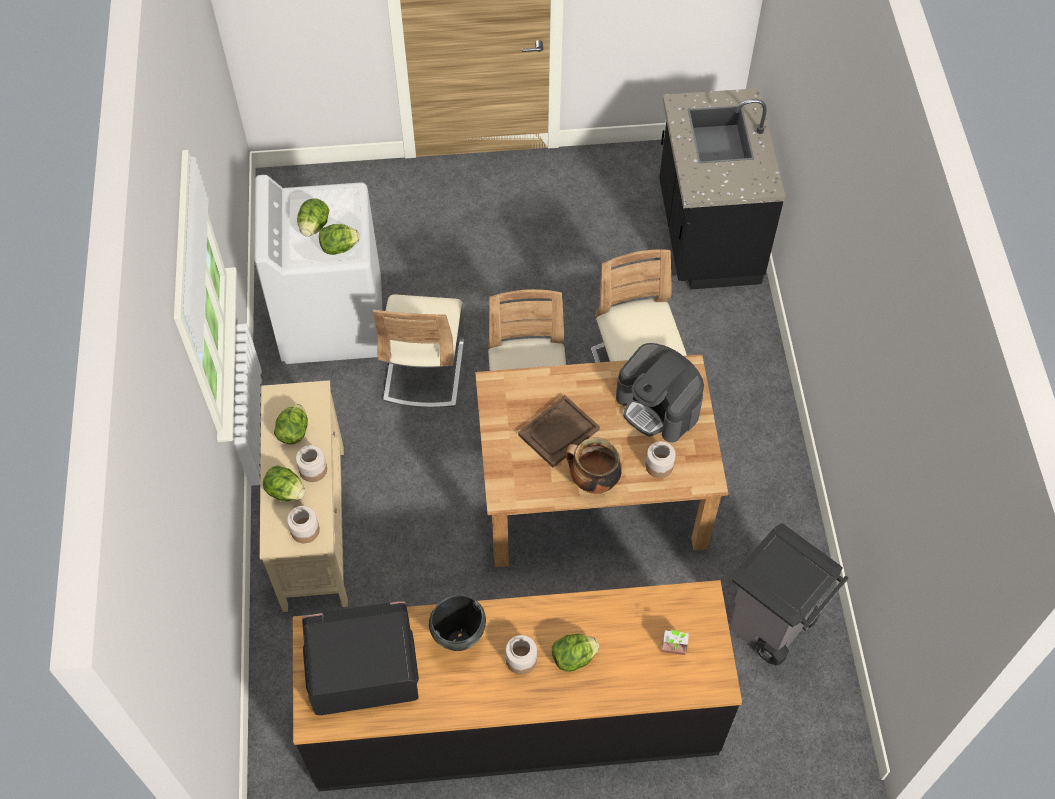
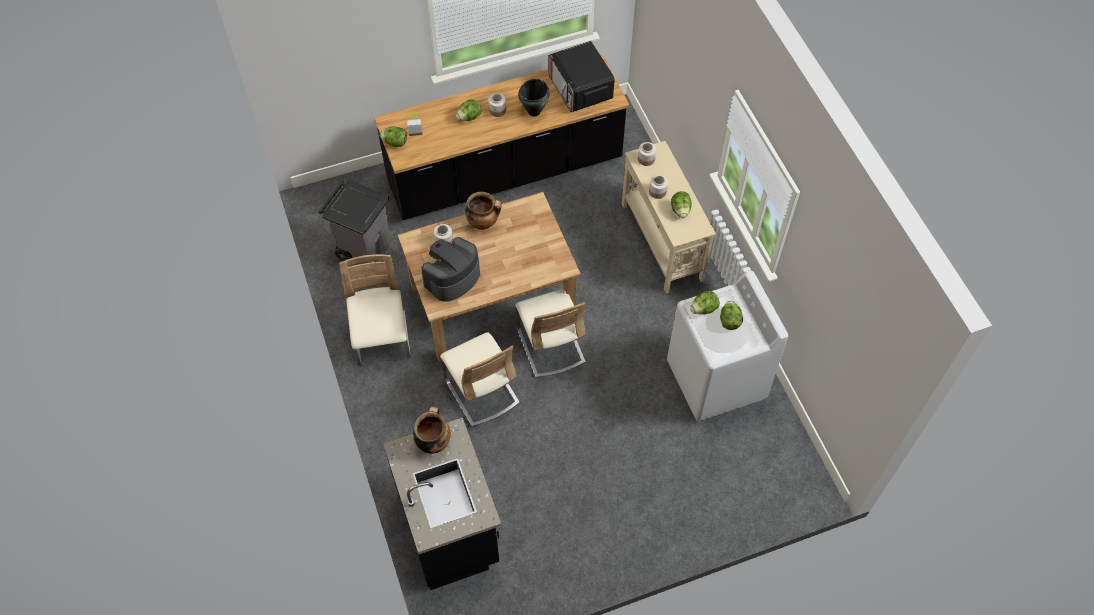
camera: 165 degrees right, 0 degrees up
lettuce [263,466,305,501] -> lettuce moved to [380,126,407,147]
microwave [302,601,419,715] -> microwave turned 90 degrees clockwise [549,41,615,112]
beige chair [373,295,464,407] -> beige chair moved to [339,254,411,366]
brown tray [518,395,600,468] -> none
coffee machine [616,343,704,443] -> coffee machine turned 75 degrees counterclockwise [421,237,480,302]
none -> cooking pot [413,406,451,454]

